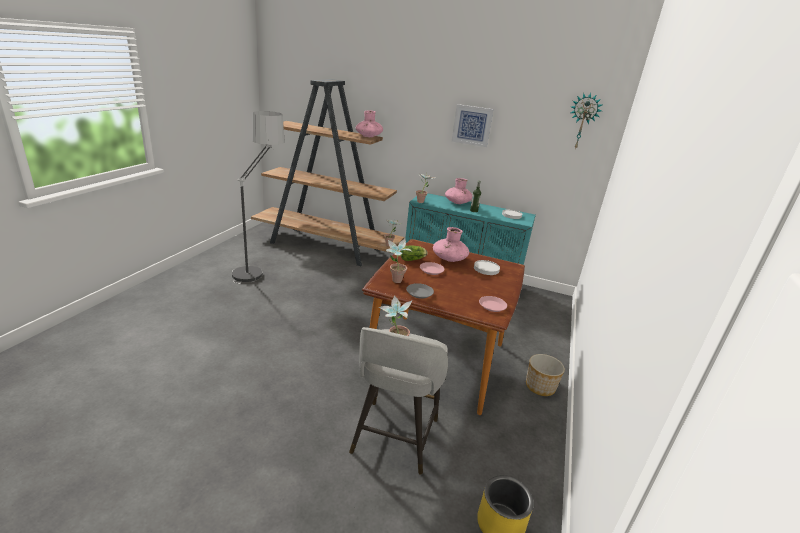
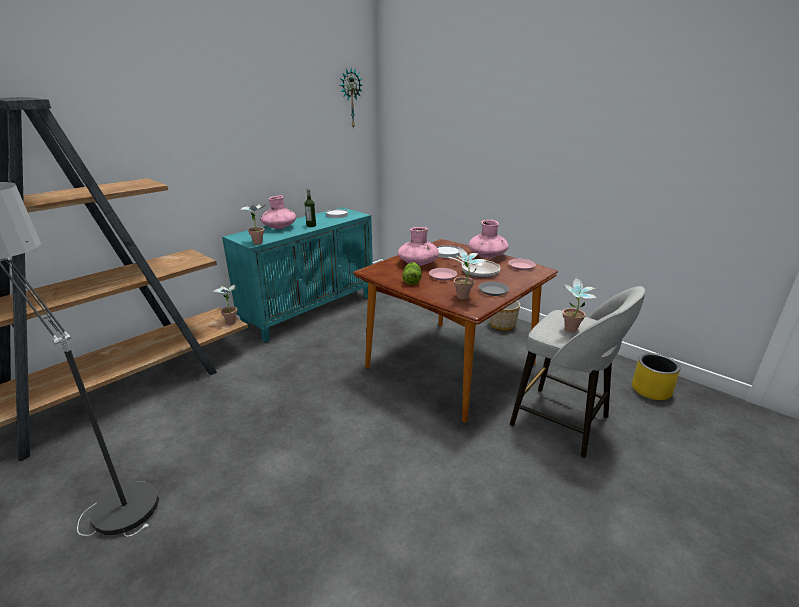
camera: 65 degrees left, 0 degrees up
pink vase [356,110,383,137] -> pink vase moved to [469,220,509,258]
picture [452,104,493,147] -> none
none -> frying pan [447,257,500,278]

